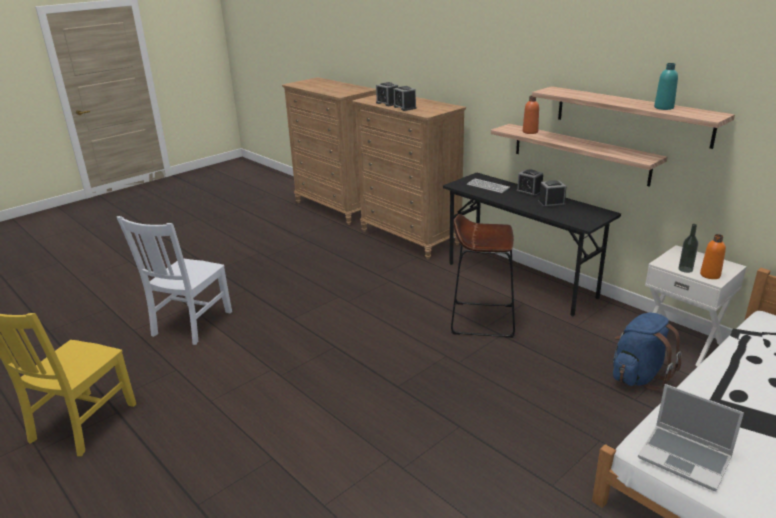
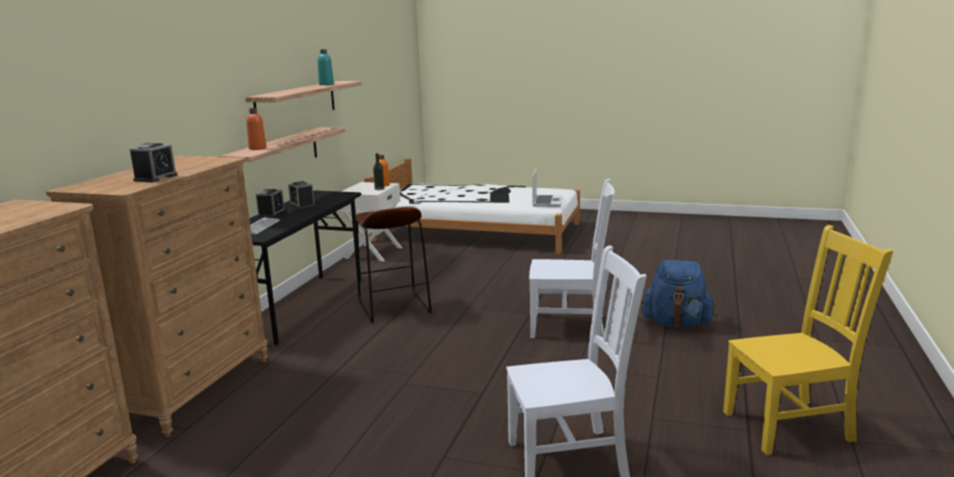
camera: 120 degrees left, 10 degrees down
alarm clock [394,86,416,111] -> none
blue backpack [613,313,682,391] -> blue backpack moved to [642,260,716,327]
none -> white chair [529,179,615,338]

